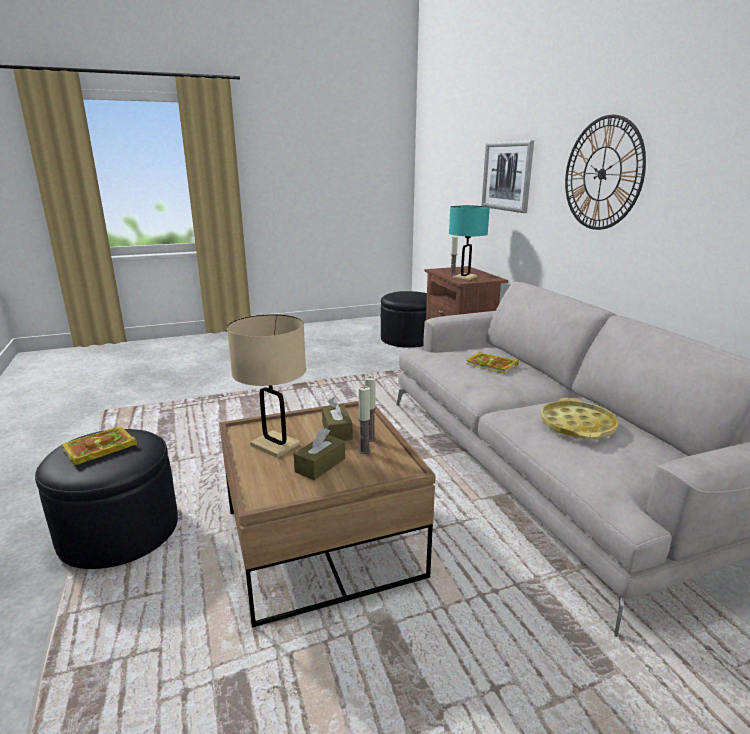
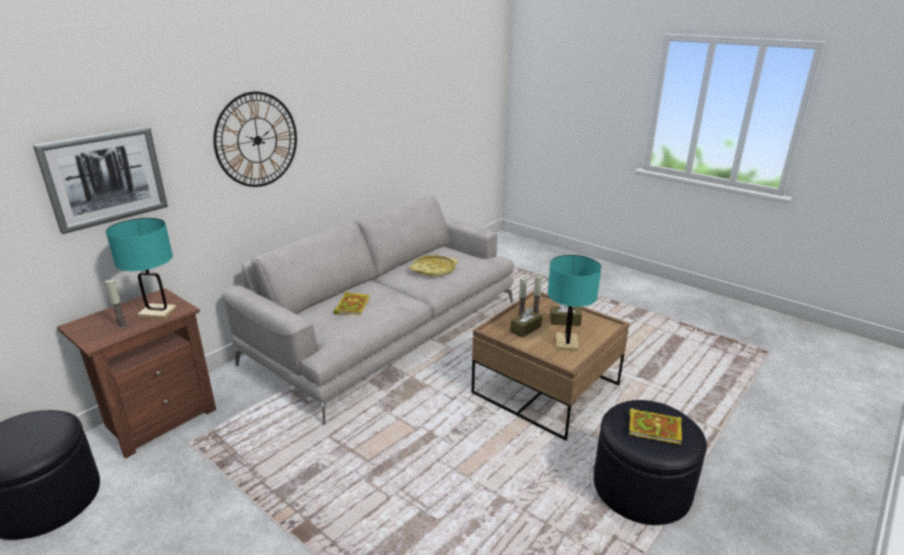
camera: 120 degrees left, 5 degrees up
beige table lamp [227,314,306,458] -> turquoise table lamp [547,255,601,351]

